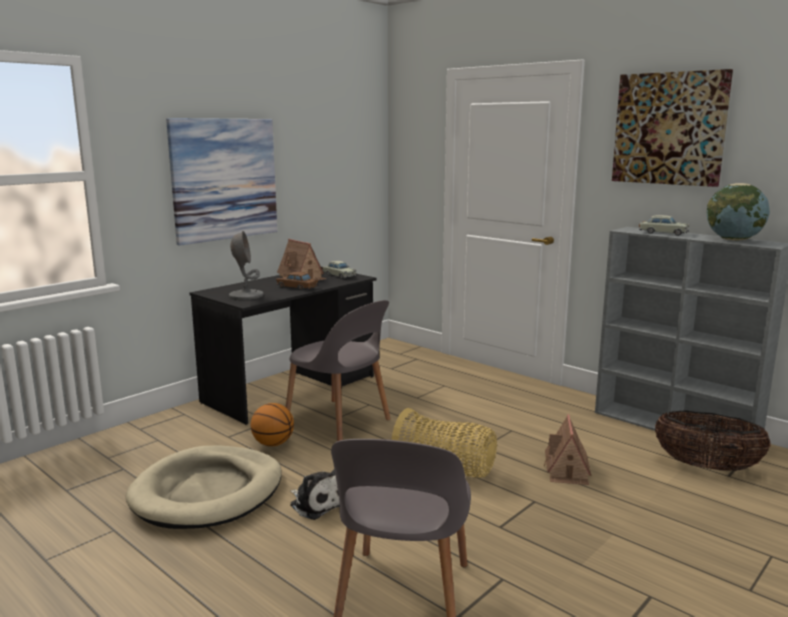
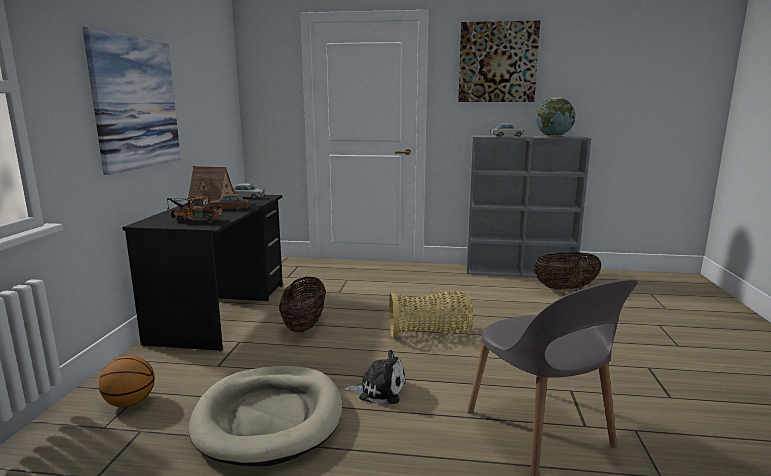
camera: 35 degrees left, 0 degrees up
grey table lamp [229,231,263,300] -> toy truck [167,196,224,224]
basketball [250,403,294,446] -> basketball moved to [99,356,155,408]
grey chair [286,300,391,441] -> basket [279,277,326,332]
toy house [544,414,592,485] -> none

